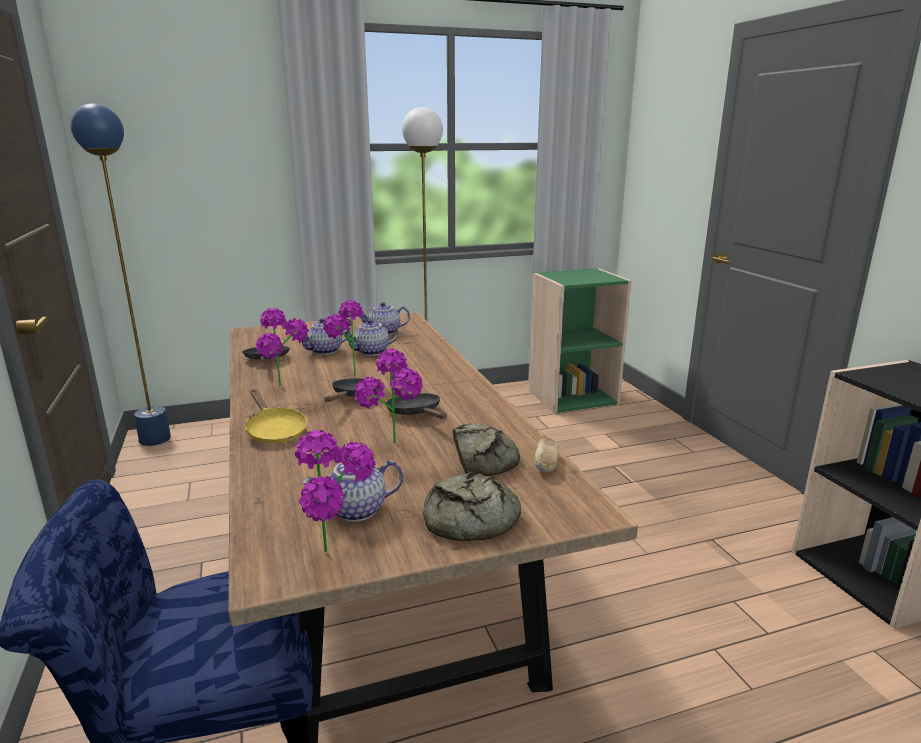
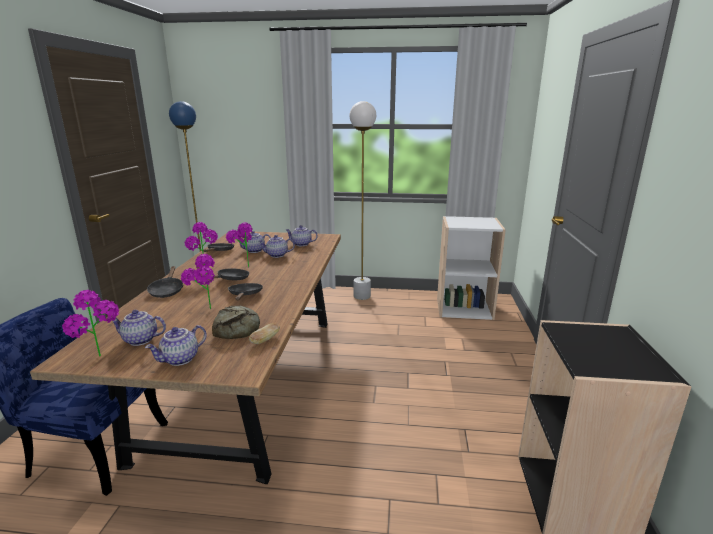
camera: 25 degrees right, 0 degrees up
yellow frying pan [245,389,307,444] -> black frying pan [147,266,183,298]
bread [423,472,521,541] -> teapot [145,325,207,366]
green bookcase [529,268,631,413] -> white bookcase [437,216,506,320]

